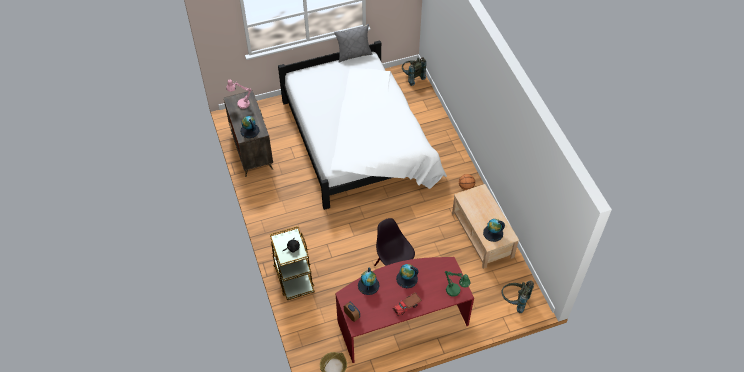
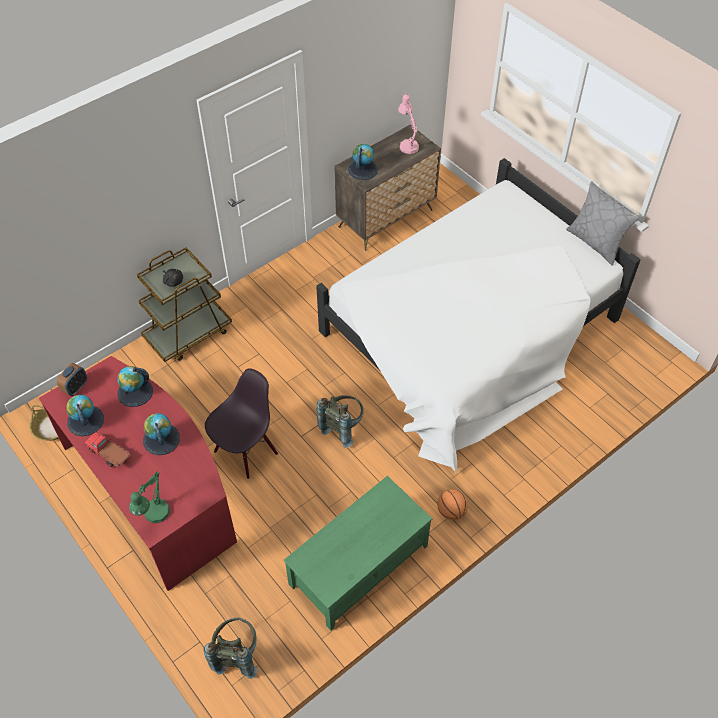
camera: 70 degrees right, 0 degrees up
grey backpack [402,57,426,86] -> grey backpack moved to [316,395,364,448]
beige coffee table [452,184,519,269] -> green coffee table [284,476,432,631]
globe [483,219,505,242] -> globe moved to [66,395,104,436]

